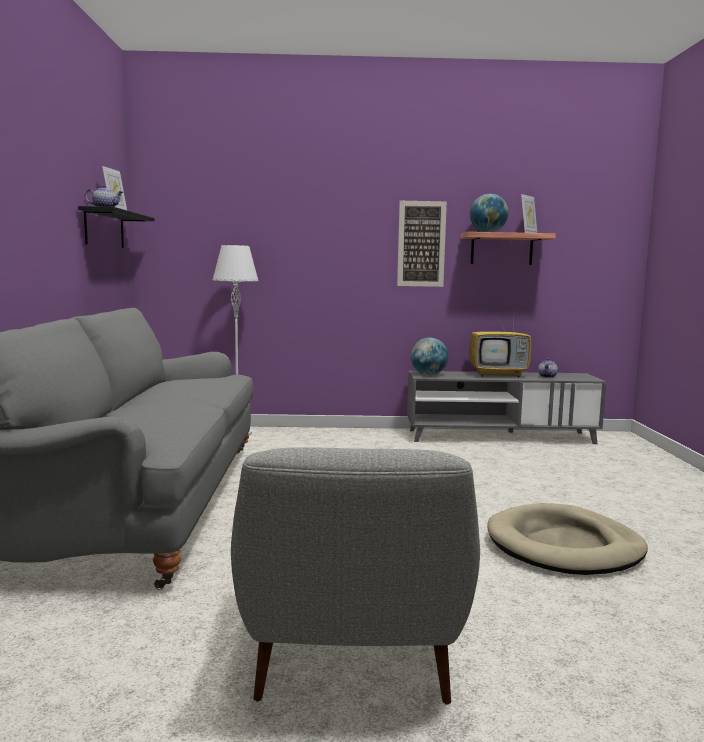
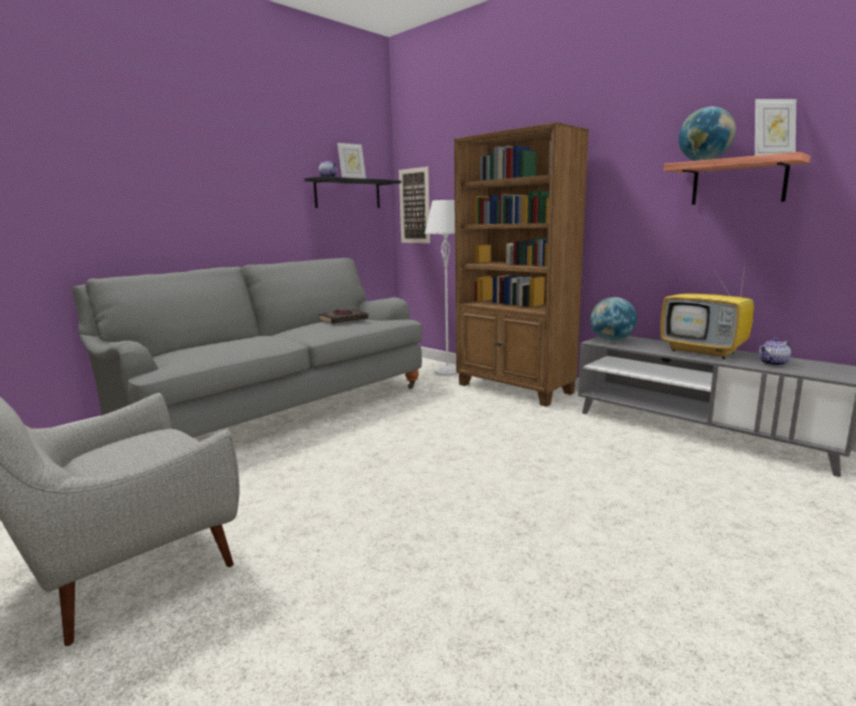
camera: 45 degrees right, 5 degrees up
picture [397,201,447,287] -> picture moved to [399,167,430,243]
beige dog bed [487,503,648,575] -> none
none -> black book [318,309,368,324]
none -> brown bookcase [454,122,589,407]

